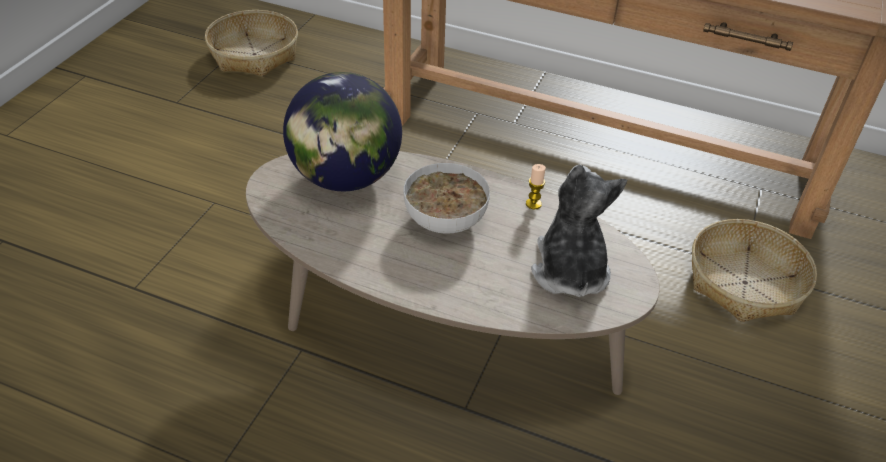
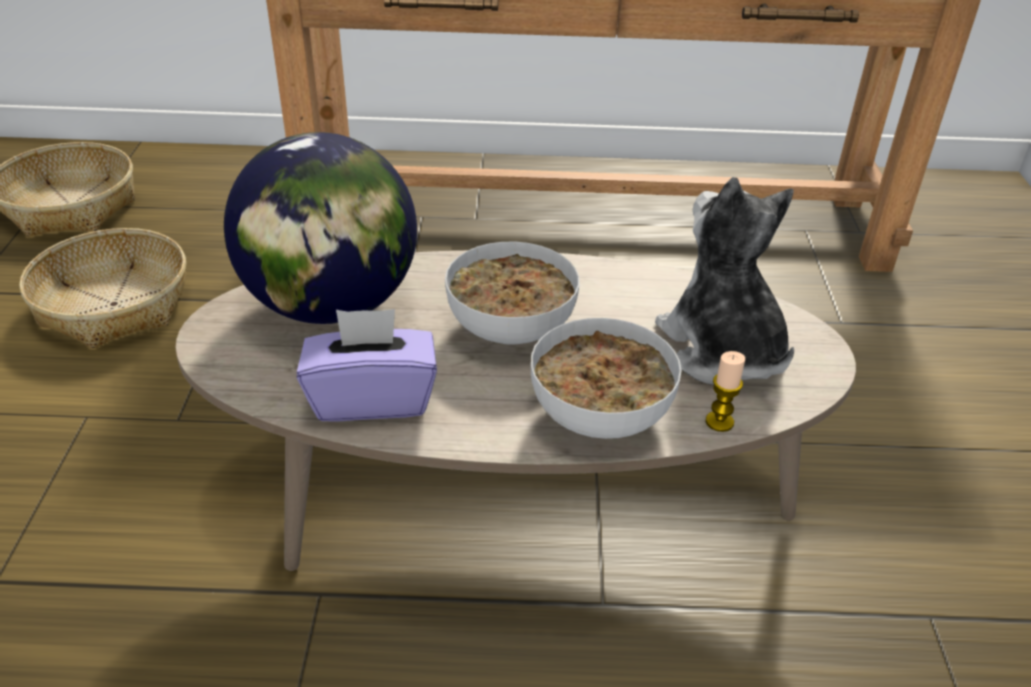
camera: 20 degrees left, 5 degrees down
candle [526,164,546,209] -> candle moved to [706,351,745,432]
basket [692,219,817,322] -> basket moved to [20,228,186,348]
none -> purple tissue box [297,309,437,422]
none -> bowl [531,318,681,439]

